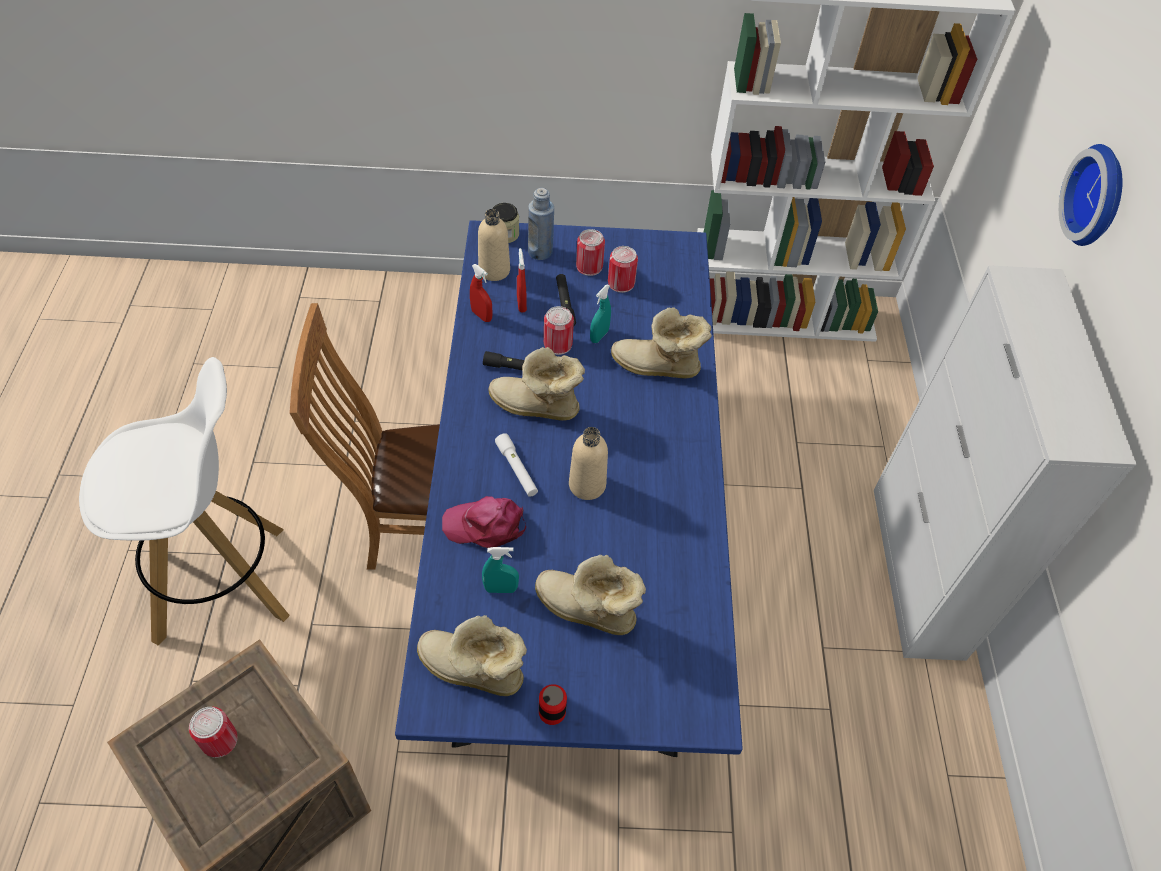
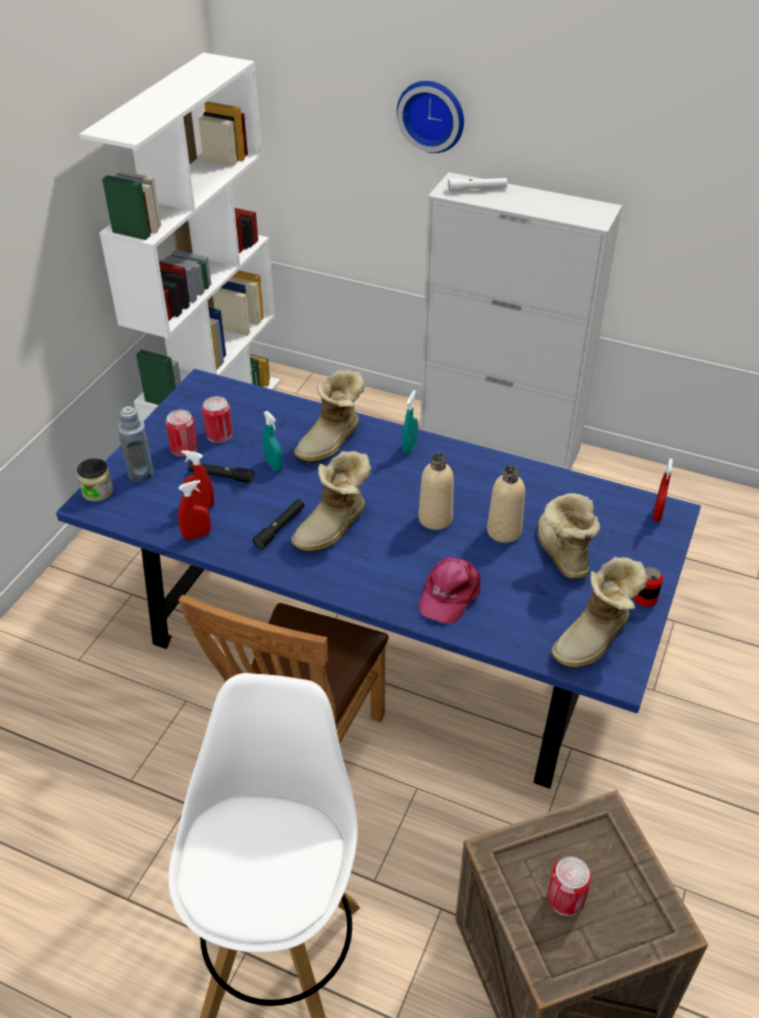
camera: 65 degrees left, 10 degrees down
beige bottle [478,209,510,281] -> beige bottle moved to [487,465,525,543]
turquoise spray bottle [482,547,519,593] -> turquoise spray bottle moved to [402,390,418,454]
white flashlight [495,433,538,497] -> white flashlight moved to [448,178,507,192]
boot [535,555,646,635] -> boot turned 120 degrees clockwise [537,493,600,579]
can [544,306,574,355] -> none
none -> red spray bottle [653,458,673,522]

